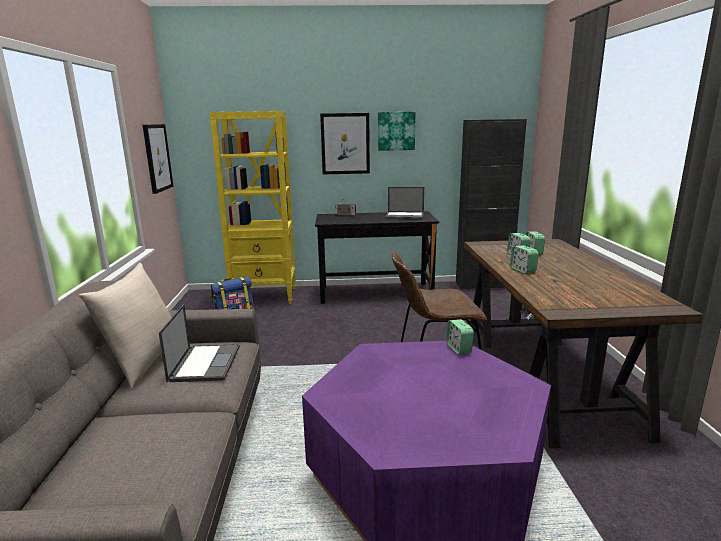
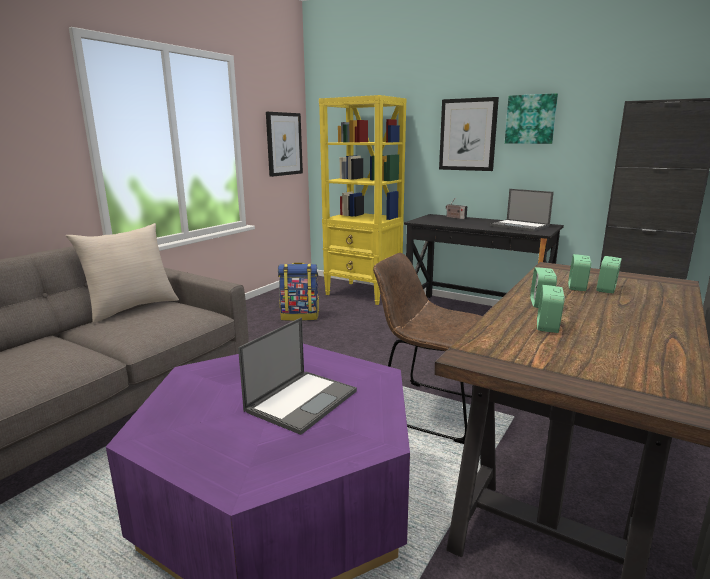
camera: 35 degrees right, 0 degrees up
laptop [159,304,240,382] -> laptop moved to [238,318,357,435]
alarm clock [446,319,474,354] -> alarm clock moved to [537,285,565,333]

